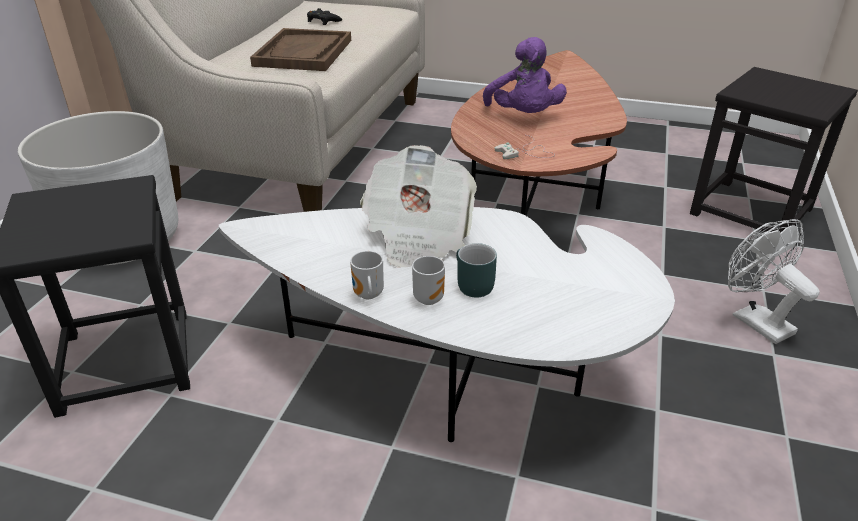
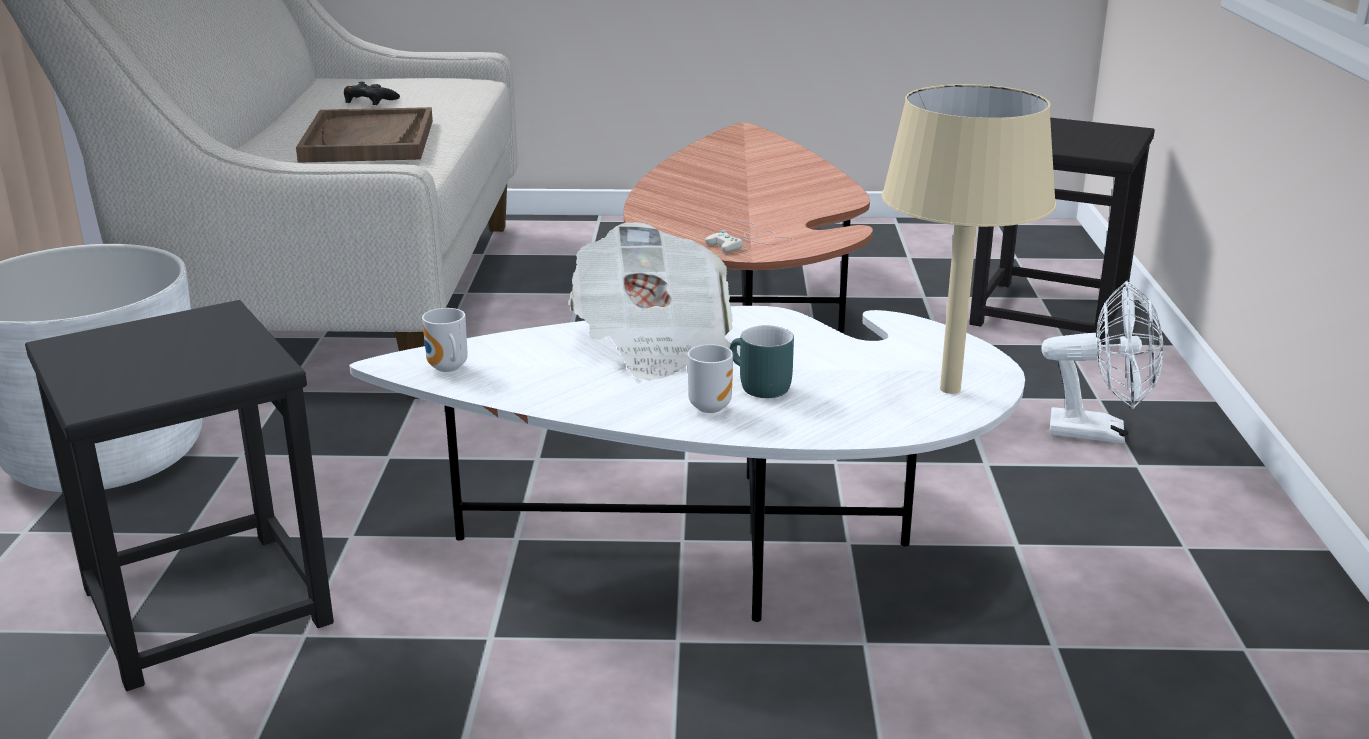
camera: 15 degrees left, 10 degrees down
mug [350,251,384,299] -> mug moved to [422,308,468,372]
purple plush toy [483,37,567,113] -> none
white fan [728,219,820,344] -> white fan turned 150 degrees clockwise [1041,281,1163,444]
none -> beige table lamp [882,84,1056,394]

